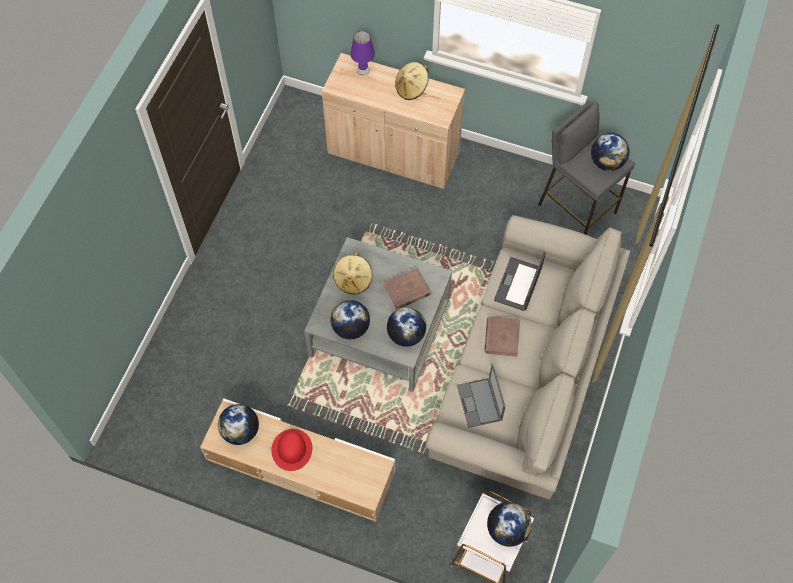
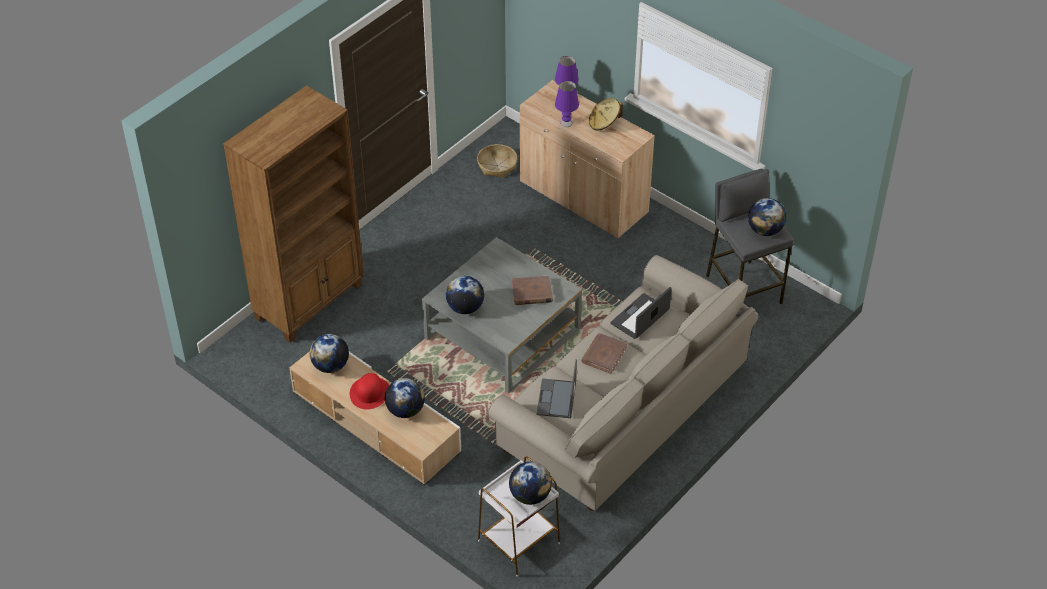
camera: 20 degrees right, 15 degrees down
beige hat [333,253,372,295] -> none
globe [387,307,426,347] -> globe moved to [385,378,425,418]
none -> brown bookcase [223,85,364,343]
none -> basket [477,144,517,178]
none -> purple table lamp [555,81,579,127]

